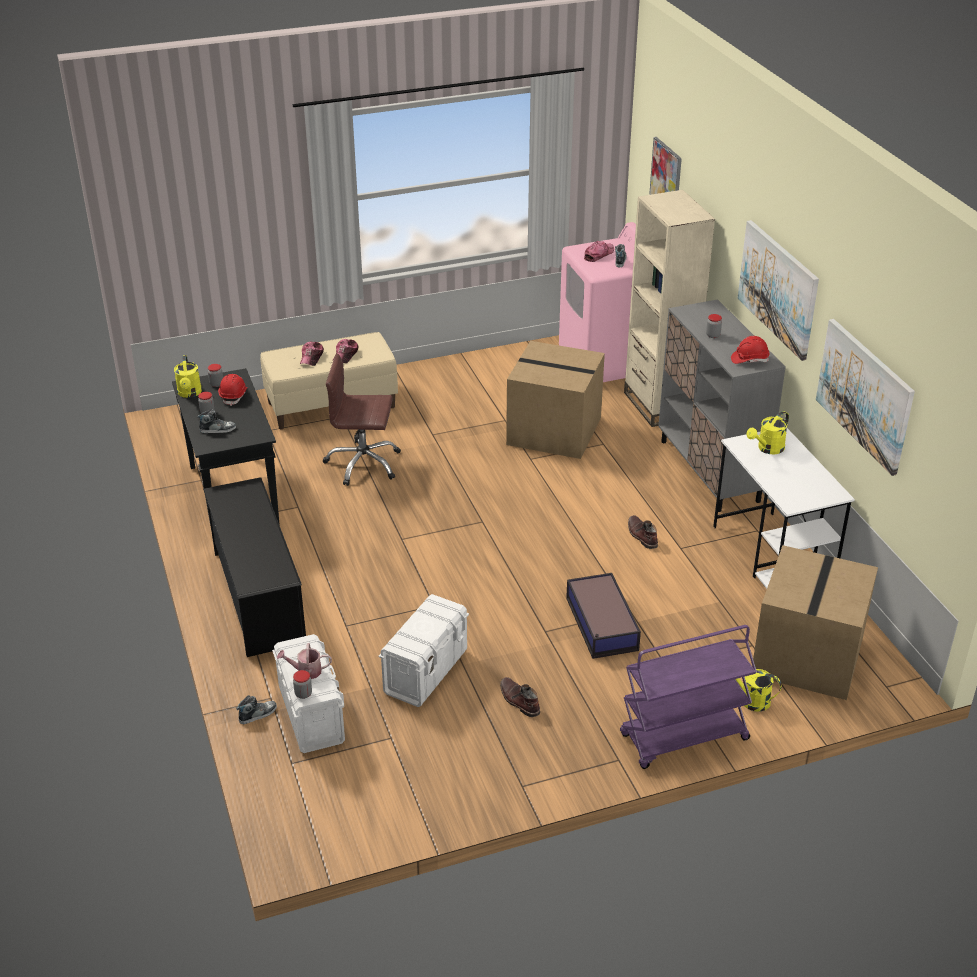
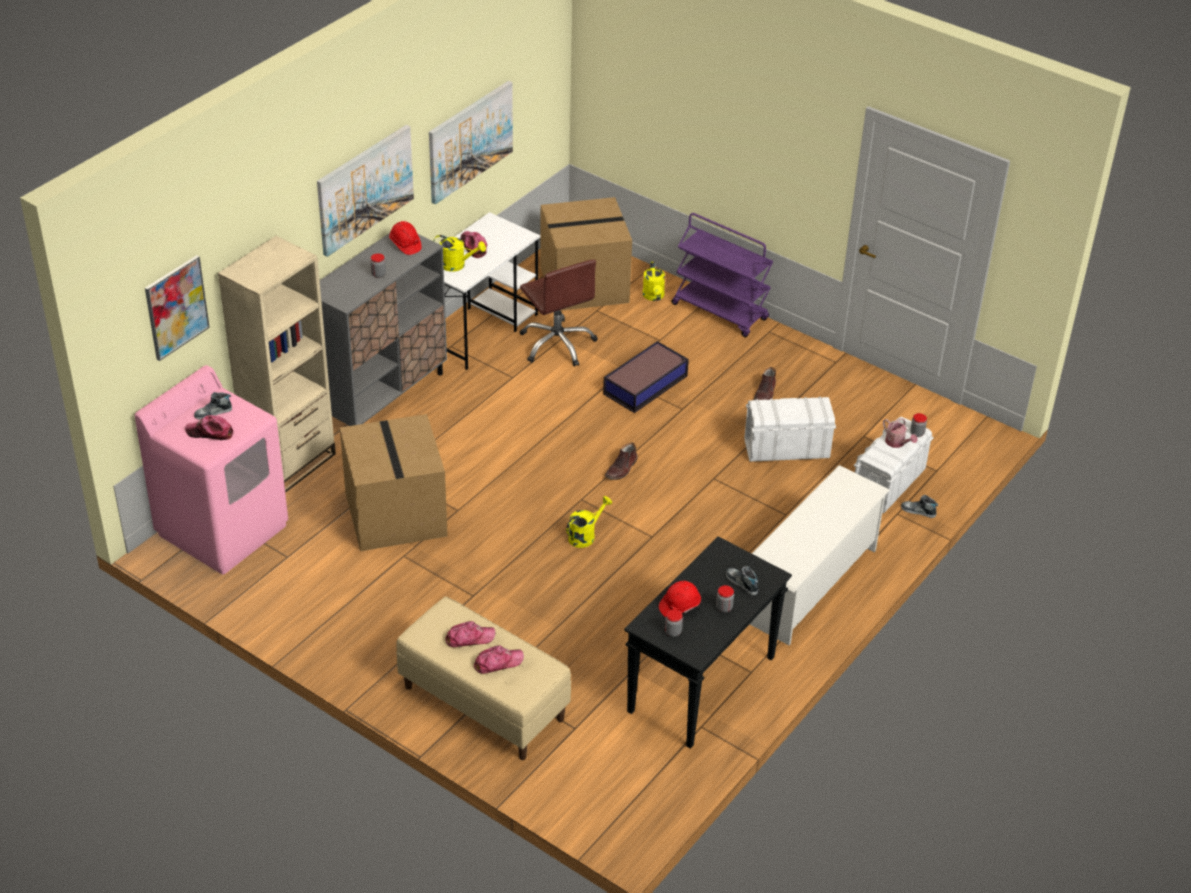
camera: 125 degrees left, 5 degrees up
yellow watering can [174,355,202,398] -> yellow watering can moved to [566,496,612,548]
black shoe rack [203,477,306,657] -> white shoe rack [750,465,890,645]
brown office chair [323,353,401,486] -> brown office chair moved to [520,259,598,367]
brown boot [628,515,658,549] -> brown boot moved to [605,443,638,480]
none -> cap [461,231,487,258]

